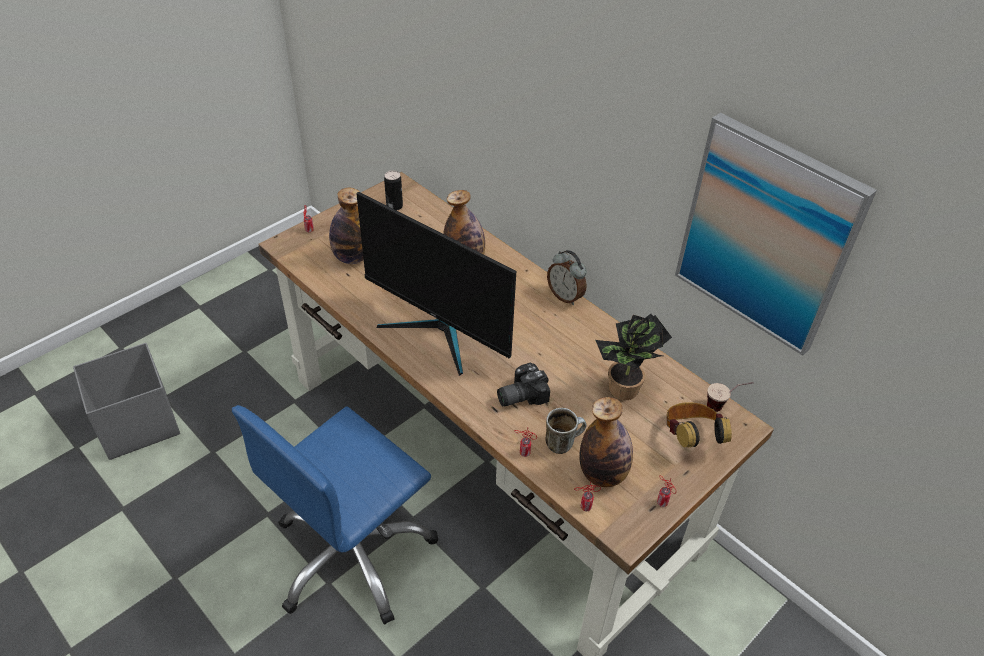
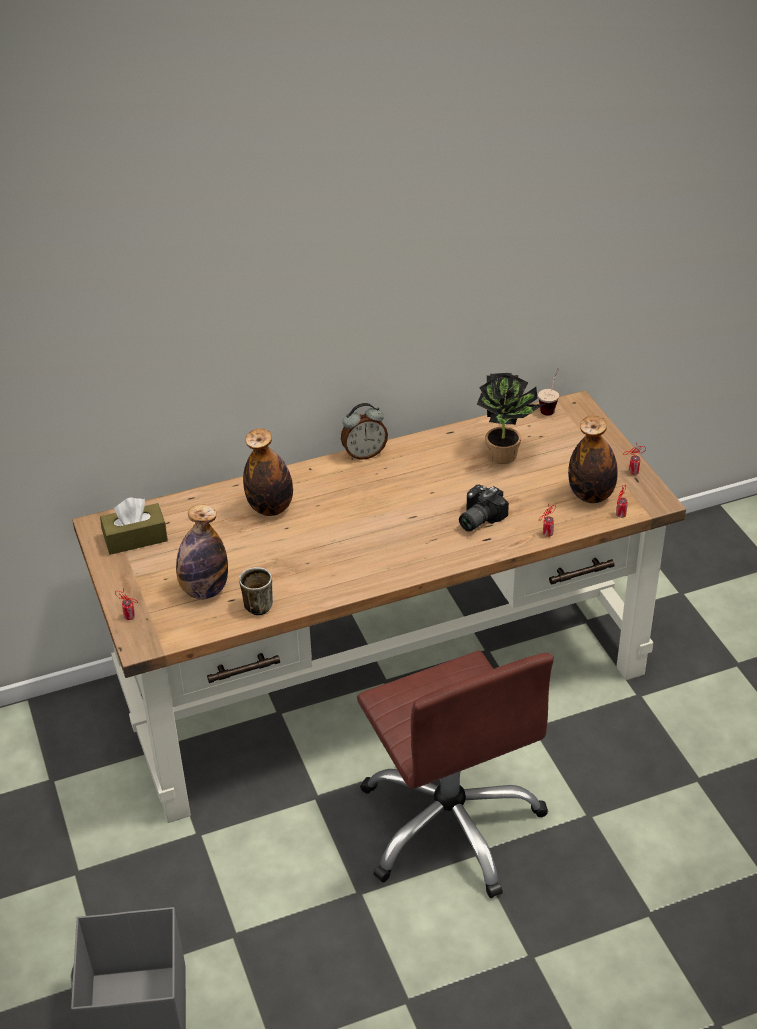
camera: 65 degrees left, 5 degrees down
blue office chair [232,405,438,625] -> brown office chair [357,650,554,898]
monitor [356,192,516,376] -> none
can [384,170,403,210] -> brown tissue box [100,497,168,555]
camera [497,362,550,406] -> camera turned 45 degrees clockwise [459,485,509,531]
mug [545,408,586,454] -> mug moved to [239,567,273,616]
headphones [667,402,732,447] -> none
picture [675,113,877,356] -> none

